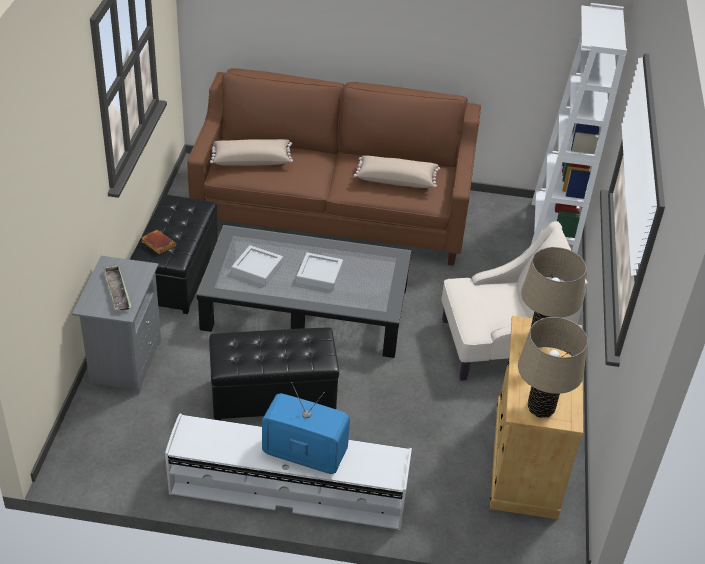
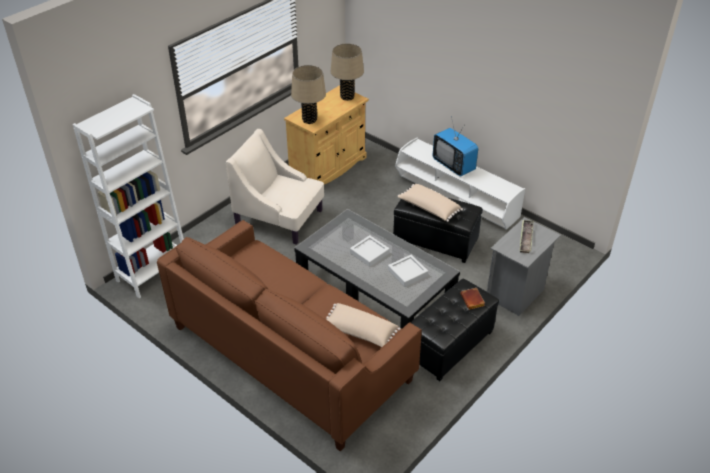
camera: 145 degrees left, 0 degrees up
beige pillow [354,155,440,188] -> beige pillow moved to [398,184,463,222]

